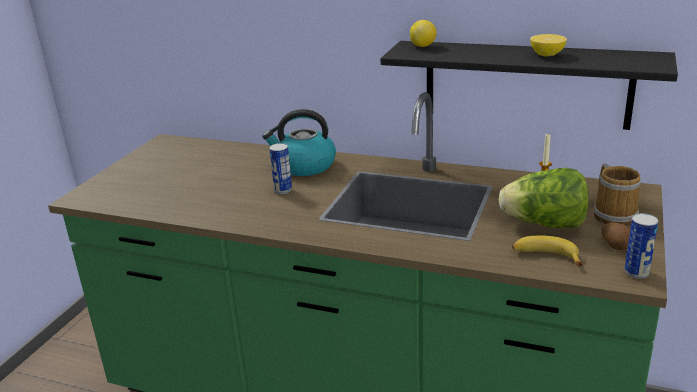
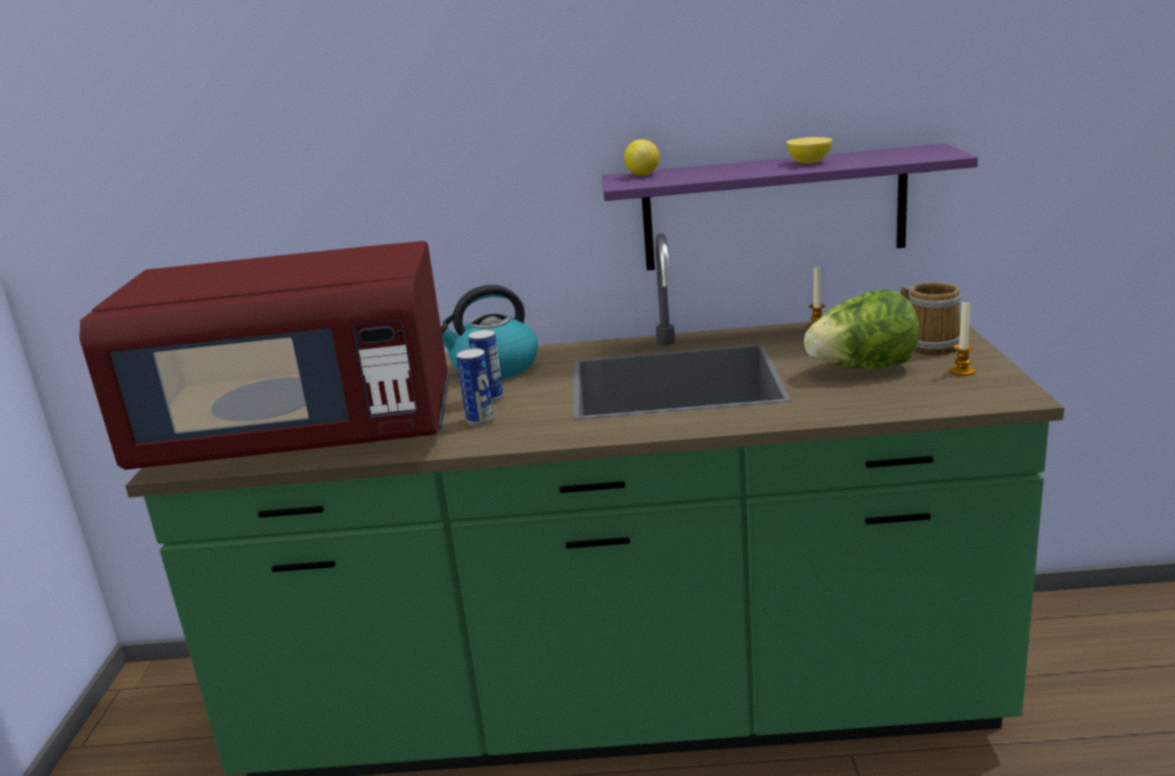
camera: 20 degrees left, 5 degrees down
black shelf [381,41,678,130] -> purple shelf [602,144,978,271]
banana [512,235,582,266] -> none
potato [601,222,630,250] -> candle [949,302,976,376]
can [624,213,658,279] -> can moved to [456,348,494,426]
none -> red microwave [79,241,449,470]

